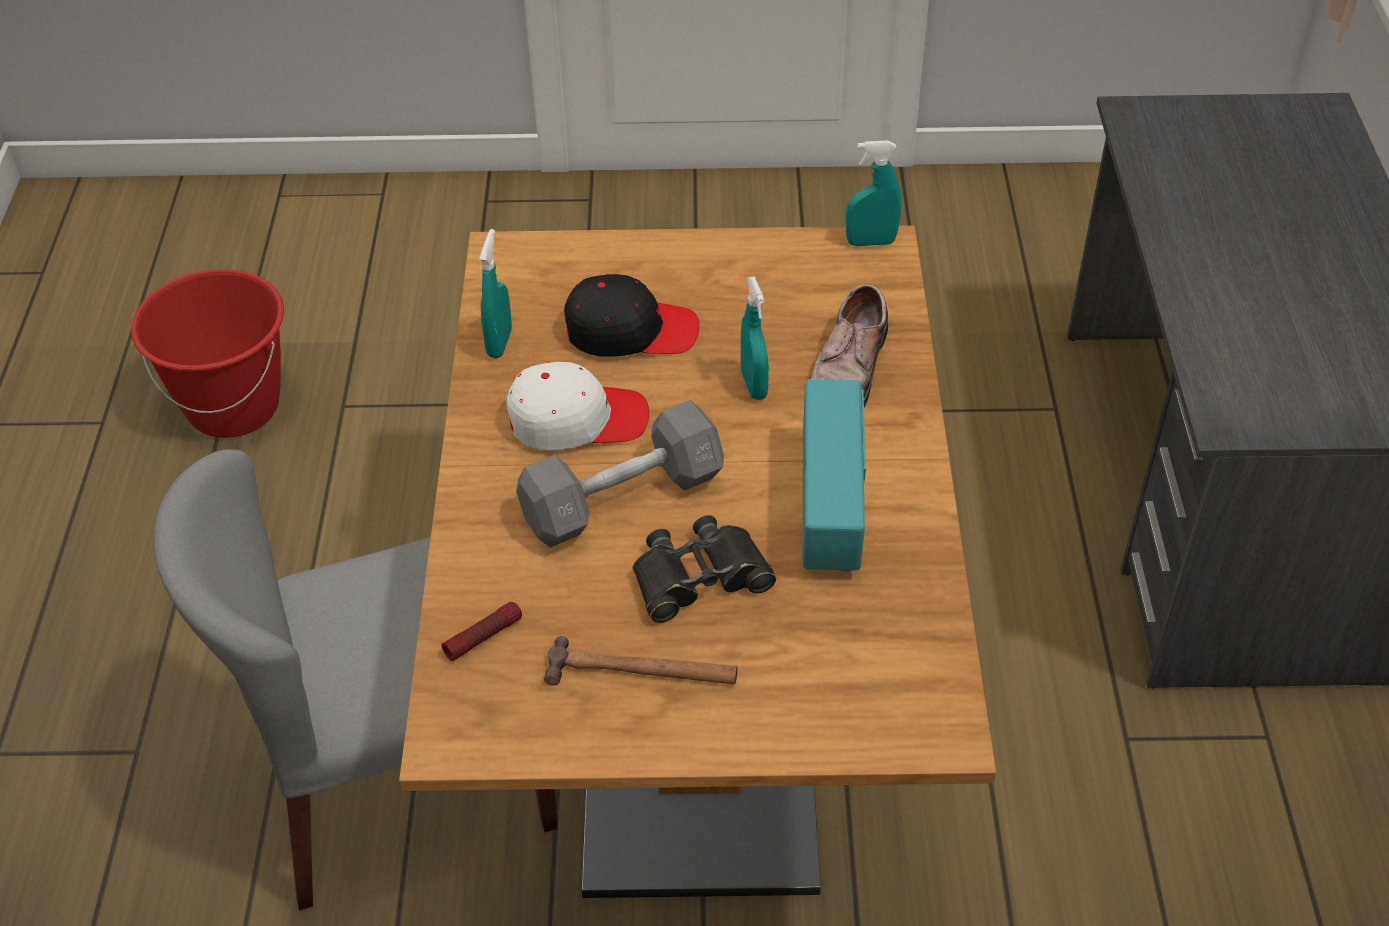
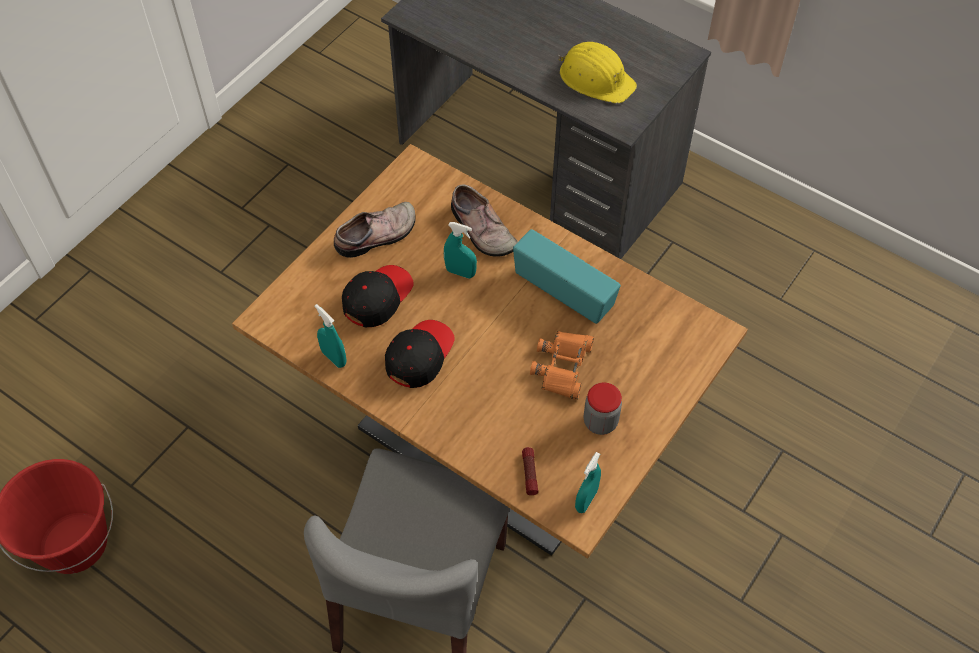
camera: 55 degrees left, 10 degrees up
white cap [506,362,649,450] -> black cap [385,320,455,388]
grey dumbbell [516,400,724,548] -> none
hammer [544,636,737,685] -> jar [584,382,622,435]
black binoculars [633,515,776,623] -> orange binoculars [530,331,594,400]
turquoise spray bottle [846,141,901,246] -> turquoise spray bottle moved to [575,452,601,513]
none -> shoe [334,202,416,258]
none -> yellow hard hat [558,42,637,104]

